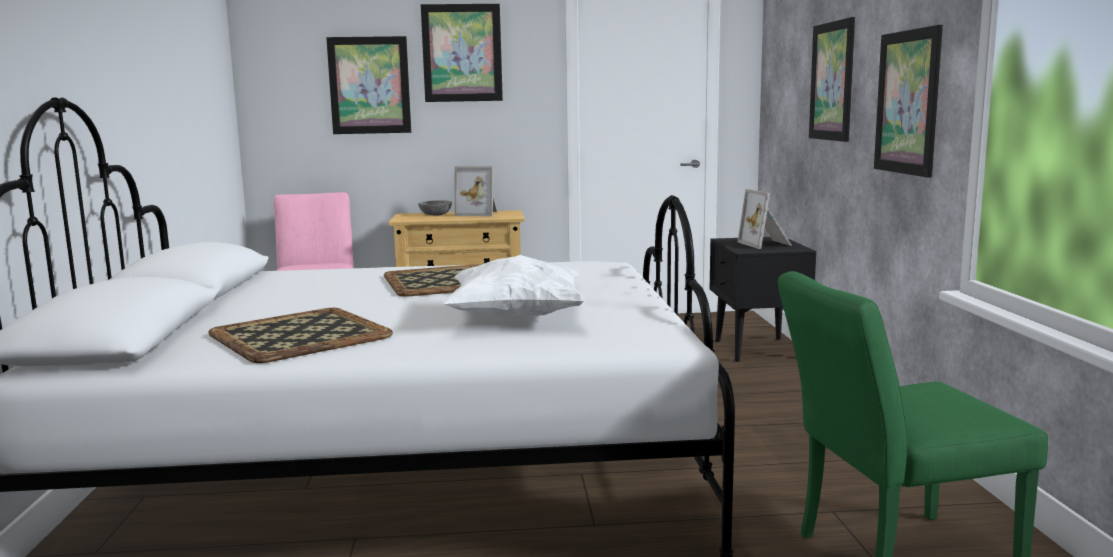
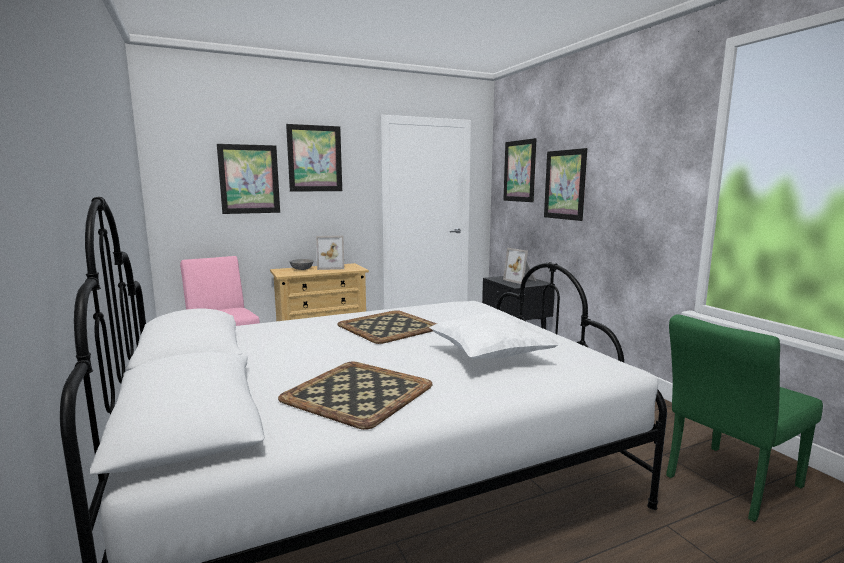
camera: 20 degrees left, 0 degrees up
picture [874,25,943,178] -> picture moved to [503,138,537,202]

